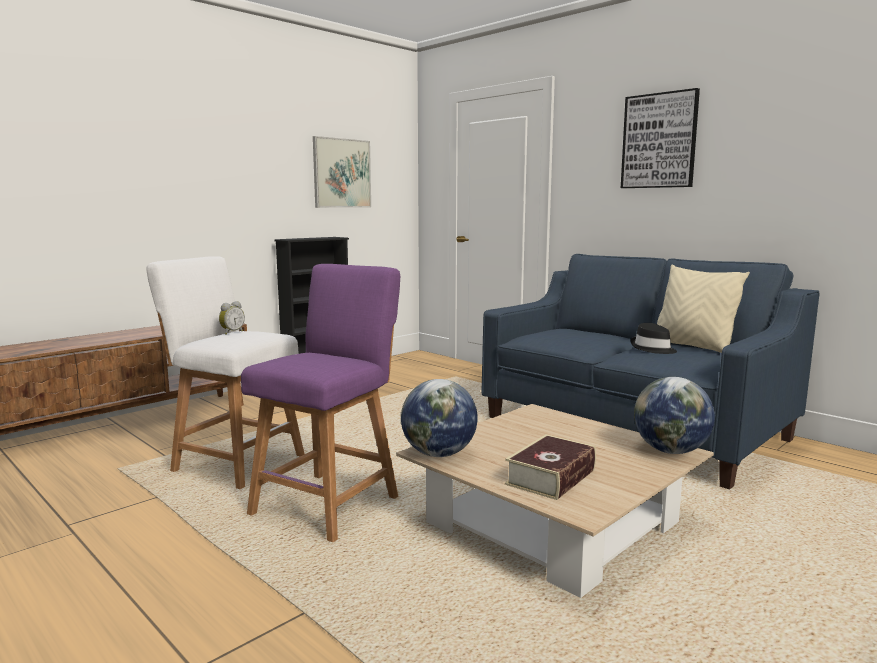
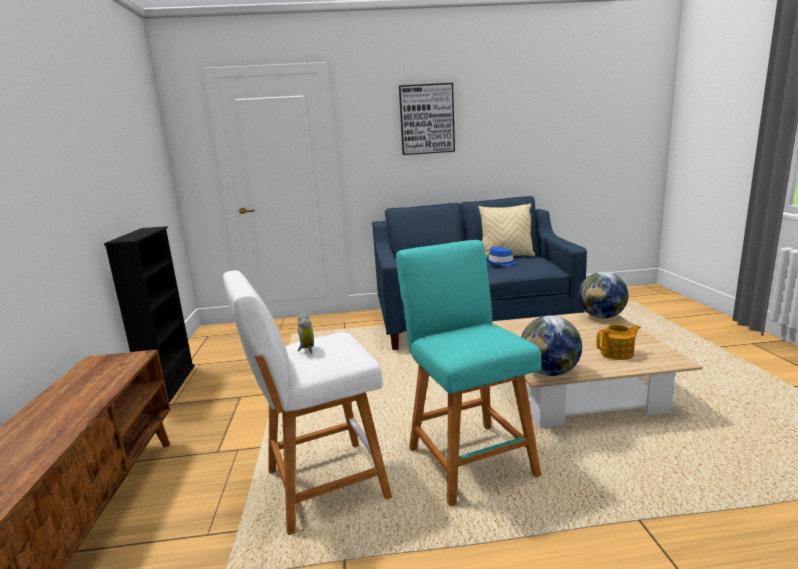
camera: 50 degrees left, 5 degrees up
purple stool [241,264,400,542] -> turquoise stool [396,240,541,507]
picture [313,136,371,208] -> none
book [505,434,596,500] -> teapot [596,324,641,360]
black hat [631,323,677,354] -> blue hat [486,247,517,266]

